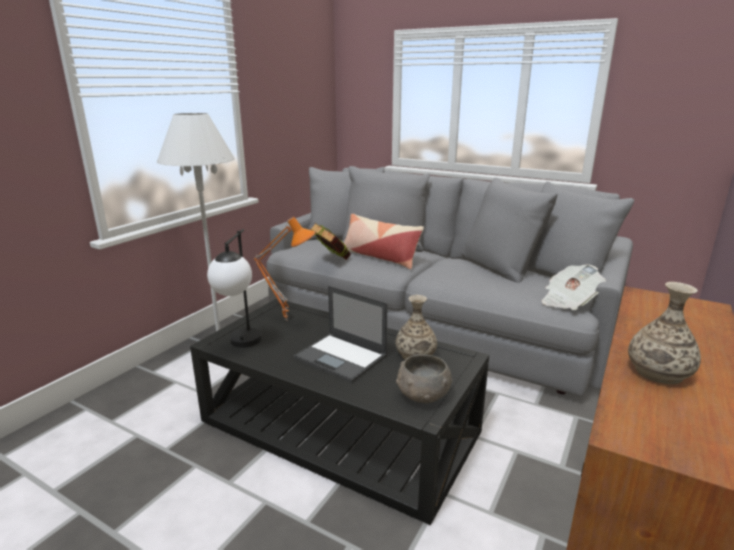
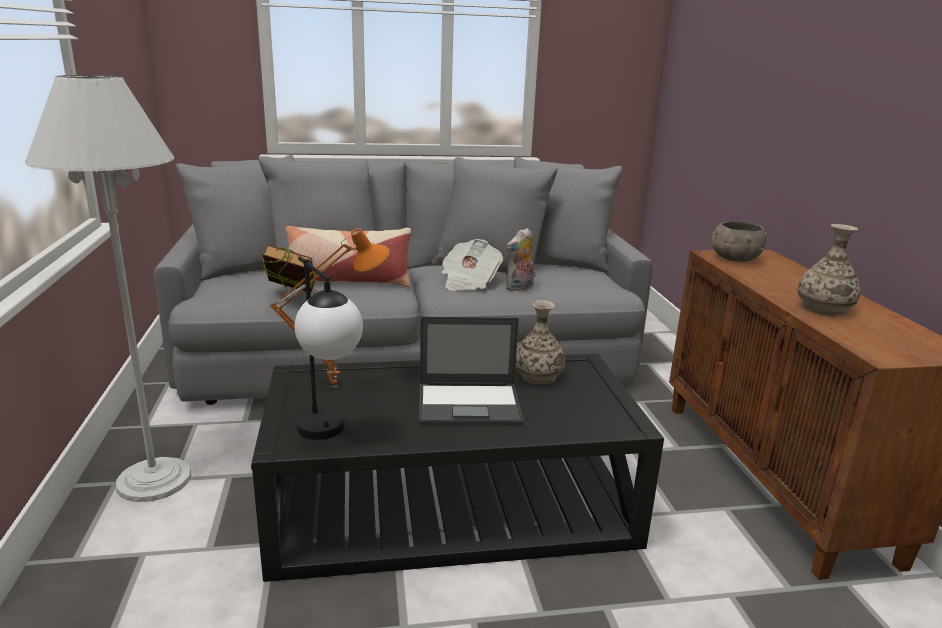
camera: 40 degrees left, 0 degrees up
grey bowl [396,354,452,403] -> grey bowl moved to [711,221,767,262]
newspaper [542,265,606,310] -> newspaper moved to [442,239,503,291]
none -> plush toy [506,228,534,291]

